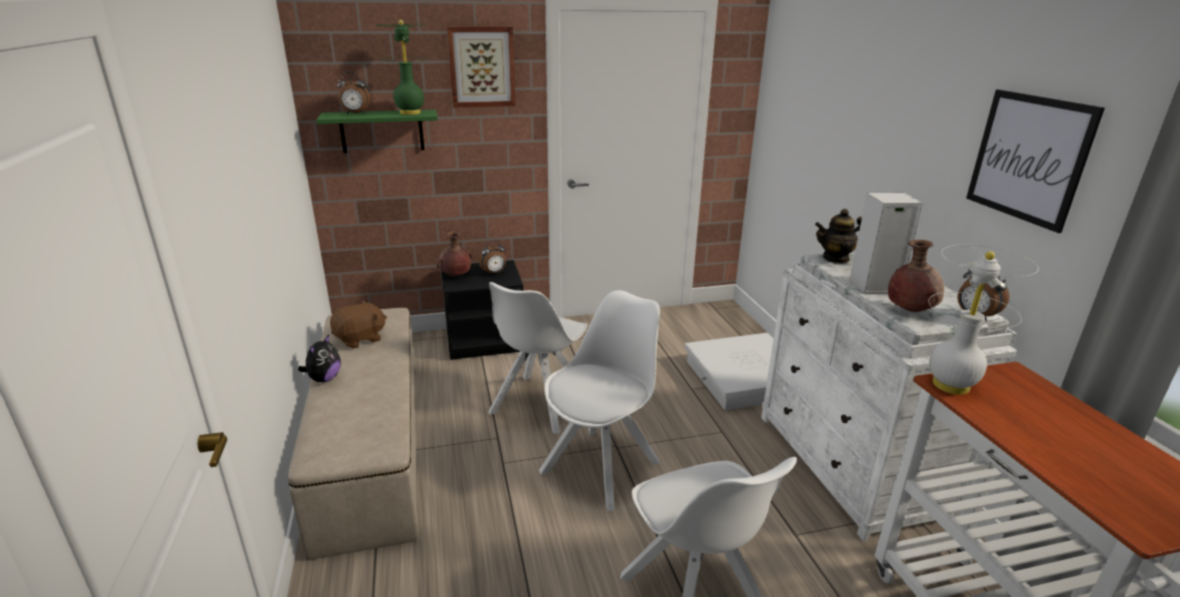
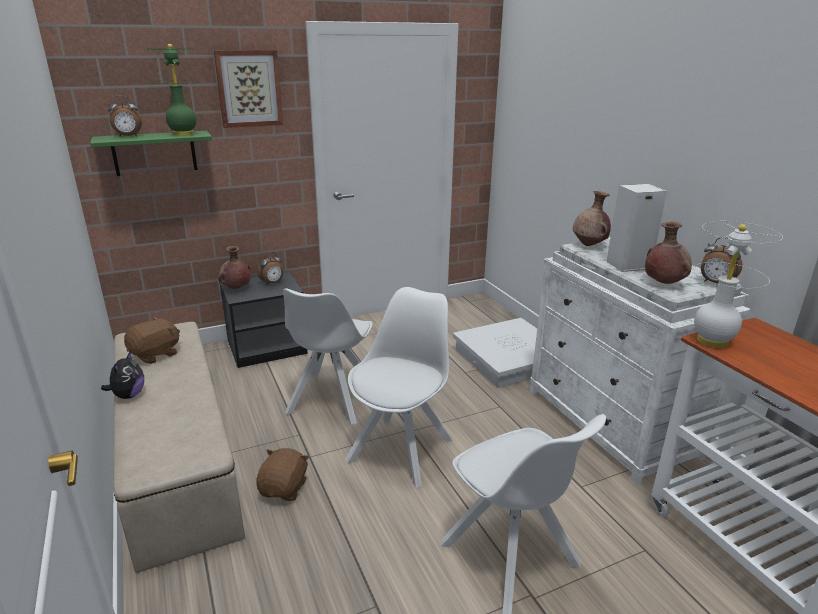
camera: 10 degrees left, 0 degrees up
teapot [815,209,862,263] -> brown vase [573,191,611,246]
picture [966,89,1105,233] -> none
none -> brown plush toy [257,448,309,501]

